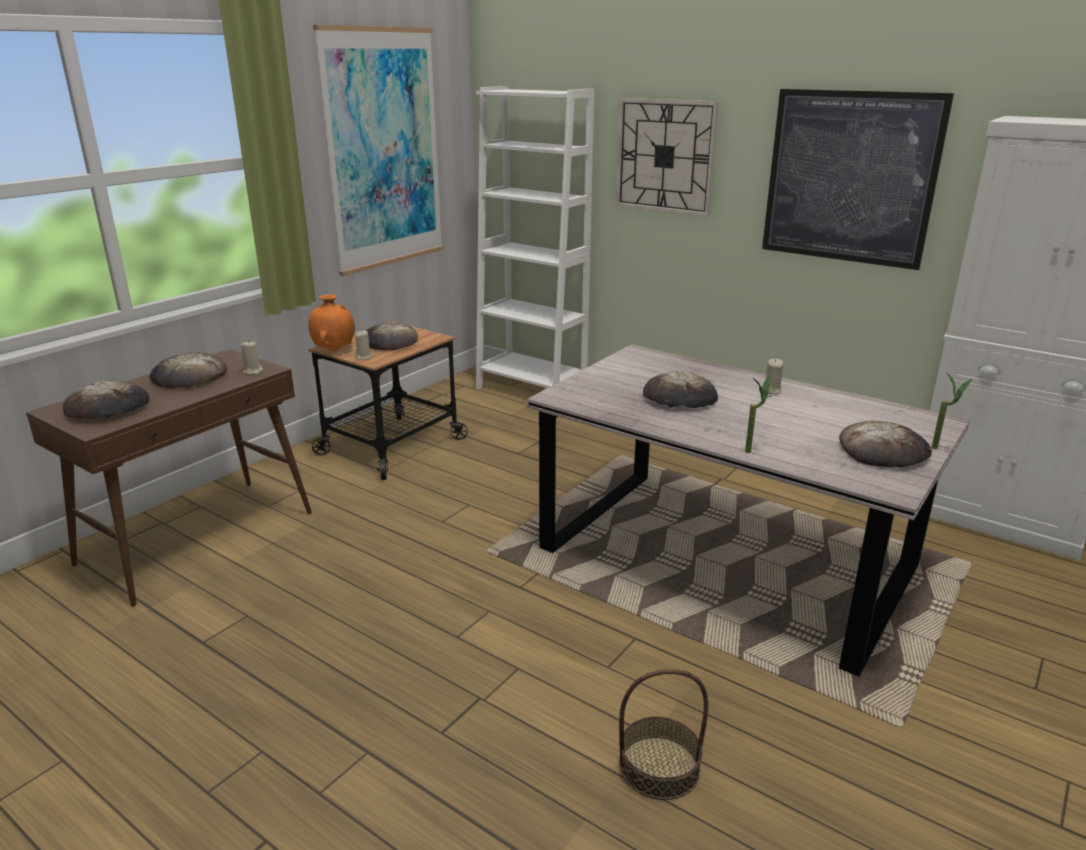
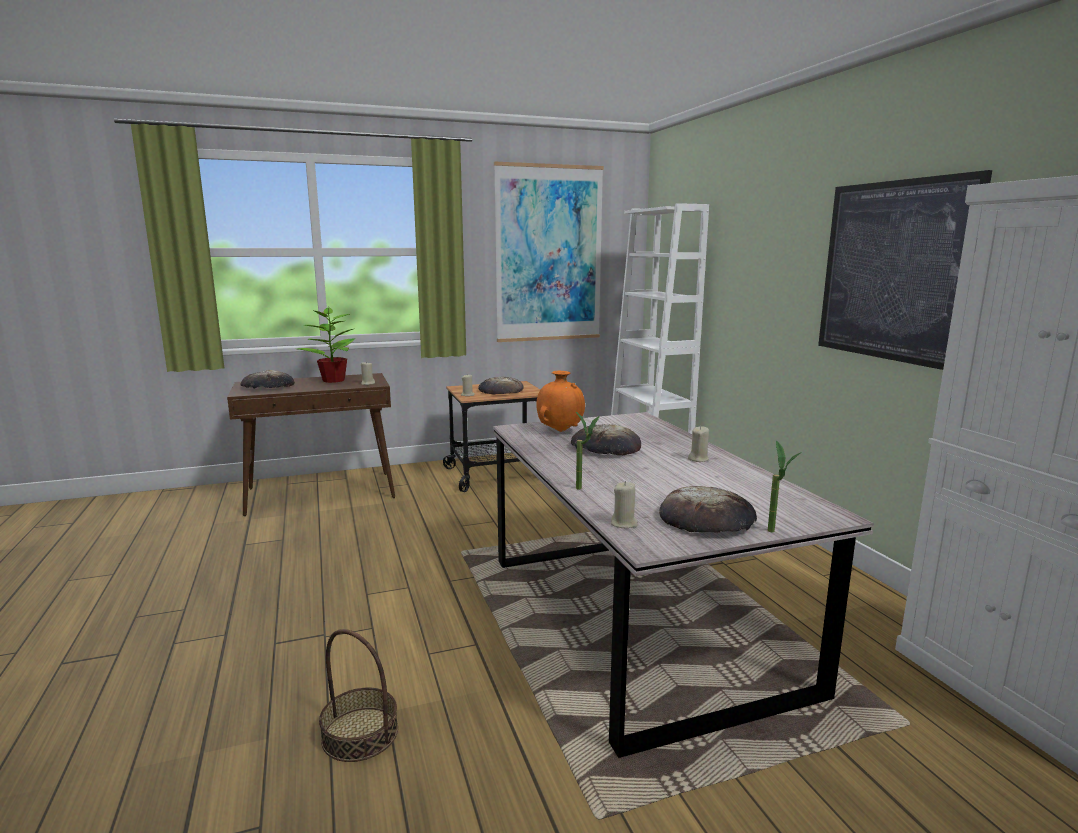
camera: 35 degrees right, 10 degrees down
bread [150,352,227,389] -> potted plant [297,307,355,383]
orange vase [308,294,355,351] -> orange vase moved to [536,371,585,432]
wall clock [616,98,719,217] -> none
none -> beige candle [611,481,638,528]

